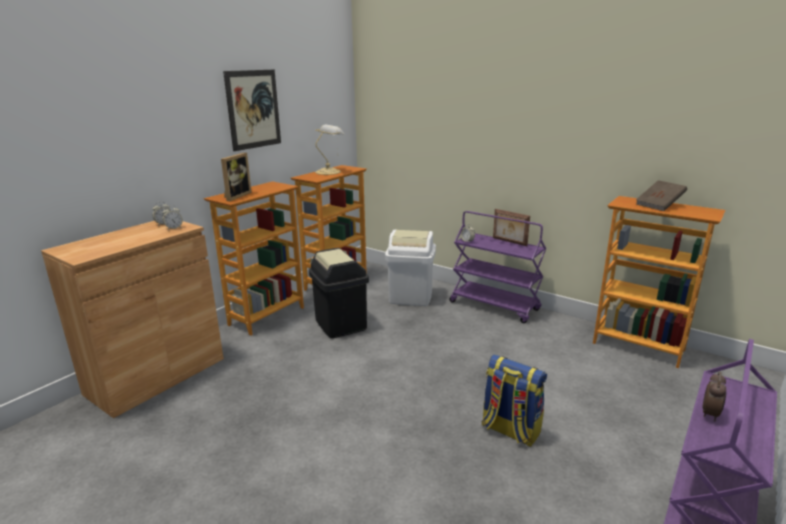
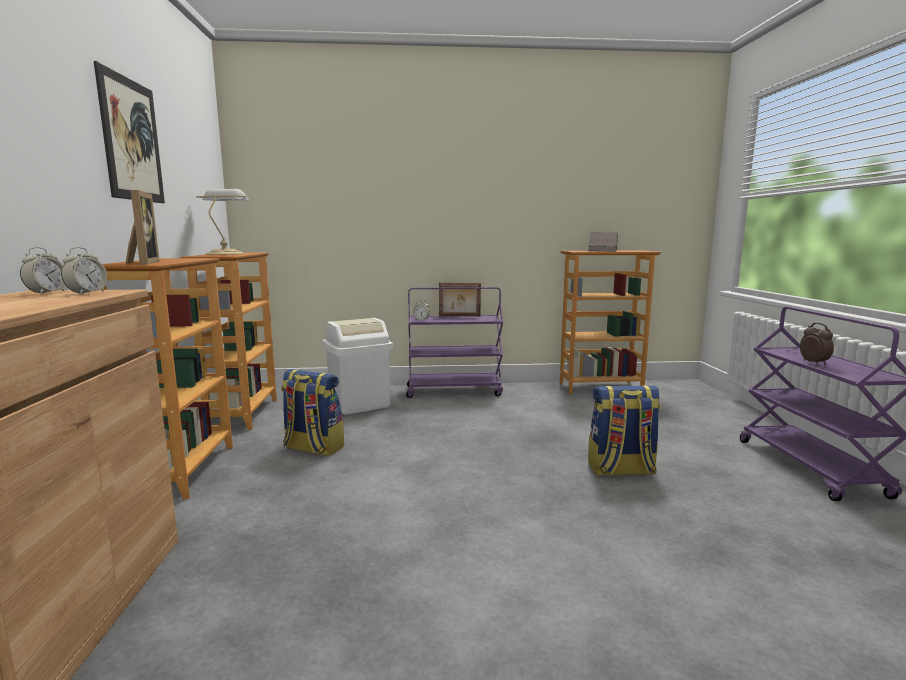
camera: 40 degrees left, 10 degrees down
black trash can [309,248,369,338] -> backpack [281,369,344,456]

